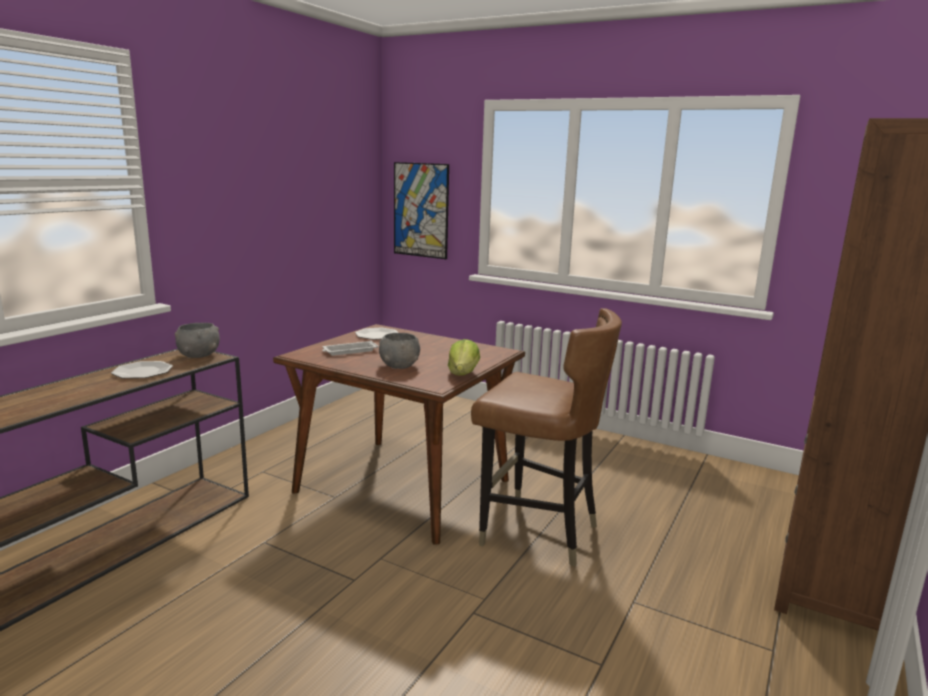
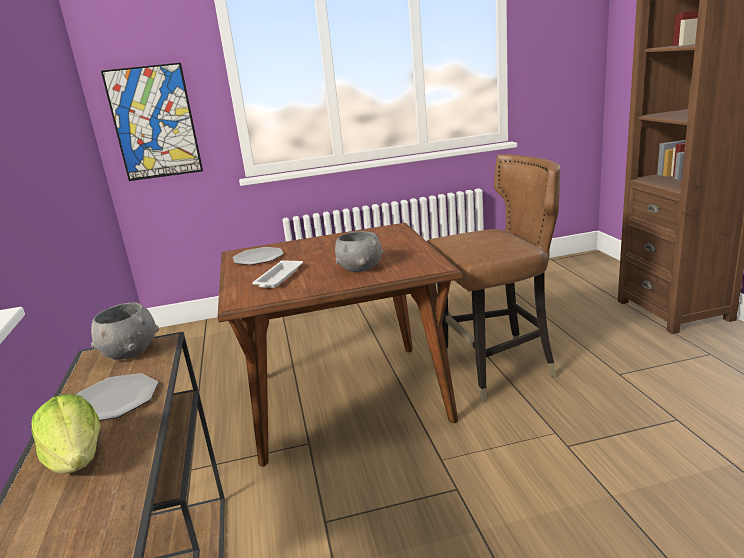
camera: 40 degrees left, 5 degrees up
lettuce [448,339,480,375] -> lettuce moved to [31,394,100,473]

